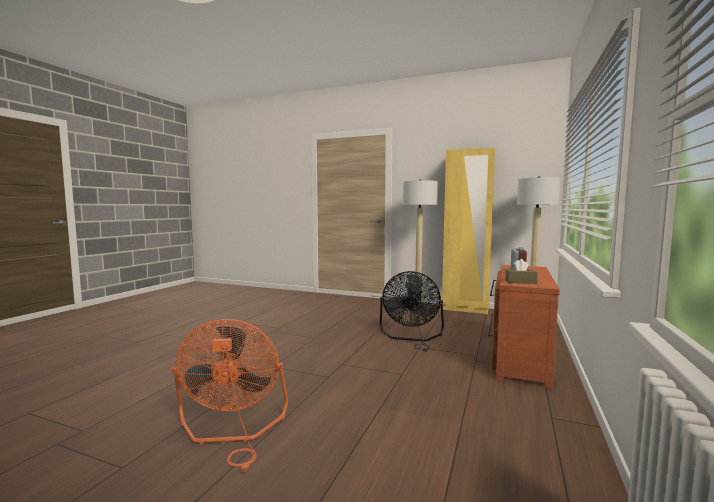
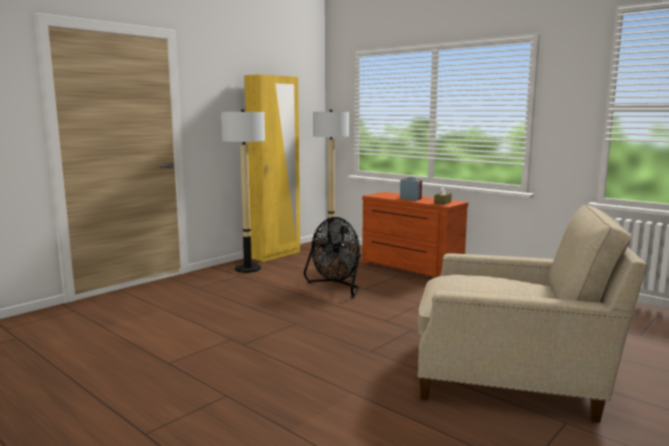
camera: 70 degrees left, 5 degrees up
orange fan [171,319,288,472] -> beige armchair [417,204,647,423]
black fan [380,271,444,352] -> black fan turned 75 degrees counterclockwise [304,217,361,298]

